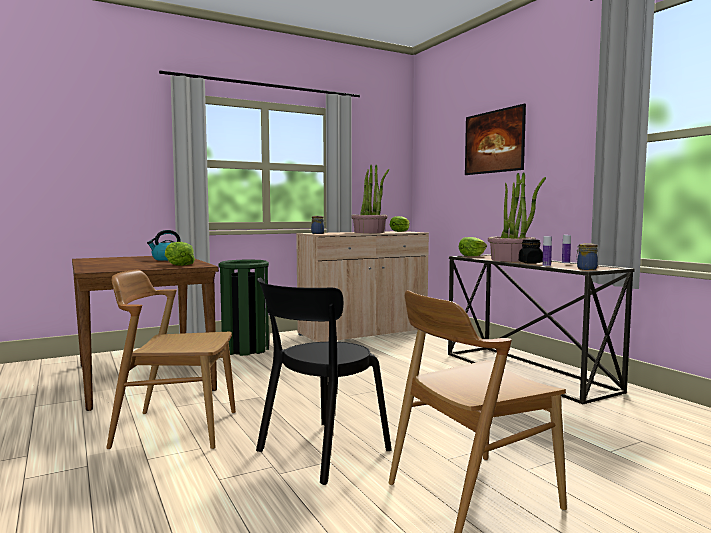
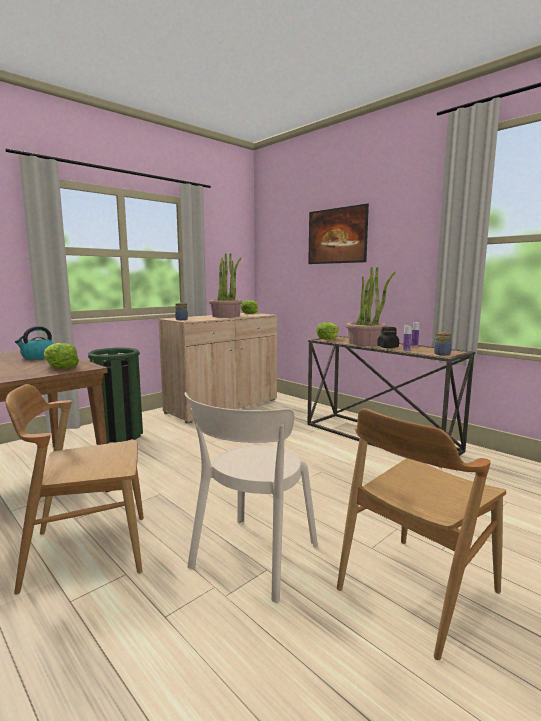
camera: 15 degrees left, 5 degrees up
black chair [256,277,392,485] -> beige chair [184,392,318,603]

